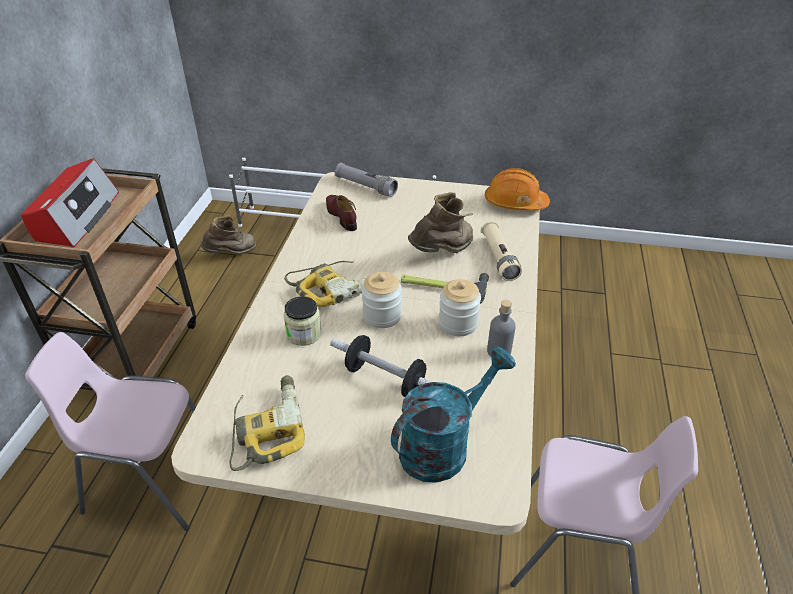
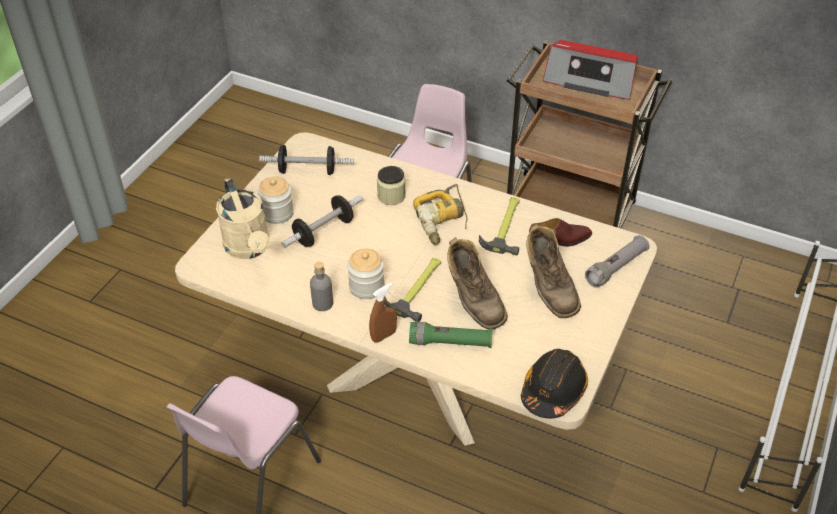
camera: 105 degrees right, 5 degrees up
brown boot [201,216,257,255] -> brown boot moved to [527,224,581,318]
power drill [230,375,305,471] -> dumbbell [259,145,354,175]
jar [361,272,402,328] -> jar moved to [257,177,294,224]
turquoise watering can [391,346,516,483] -> beige watering can [216,178,270,259]
beige flashlight [480,221,522,281] -> green flashlight [409,322,492,348]
orange hard hat [485,168,550,211] -> black hard hat [521,349,588,419]
none -> brown spray bottle [369,283,397,343]
none -> hammer [479,197,520,255]

